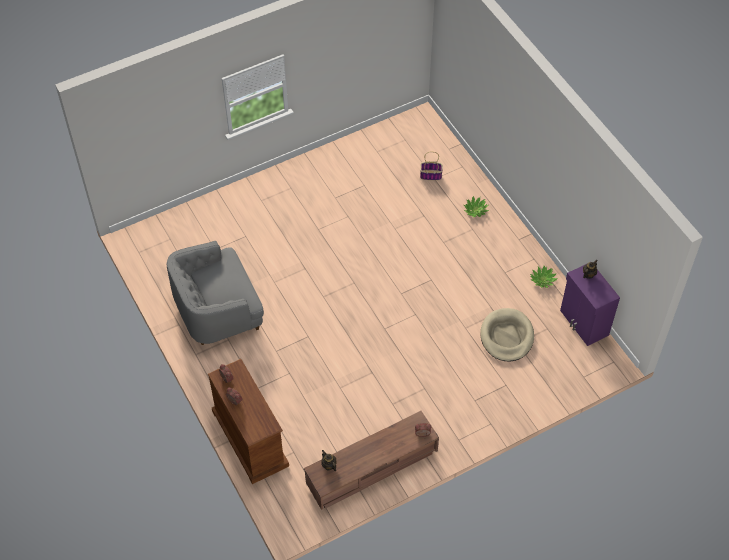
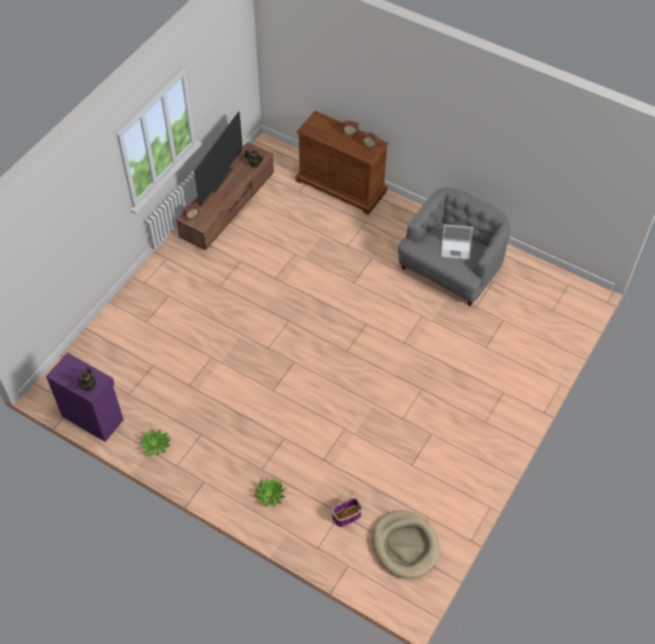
camera: 150 degrees right, 0 degrees up
beige dog bed [480,308,534,362] -> beige dog bed moved to [372,510,440,579]
none -> television [194,112,243,207]
none -> laptop [441,224,473,260]

